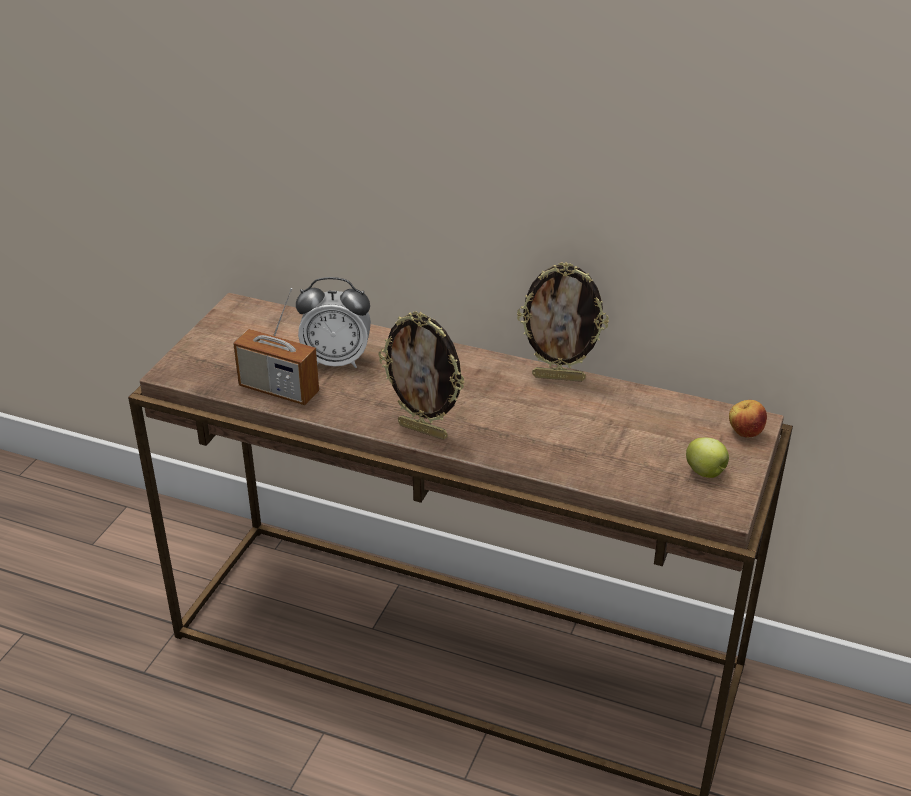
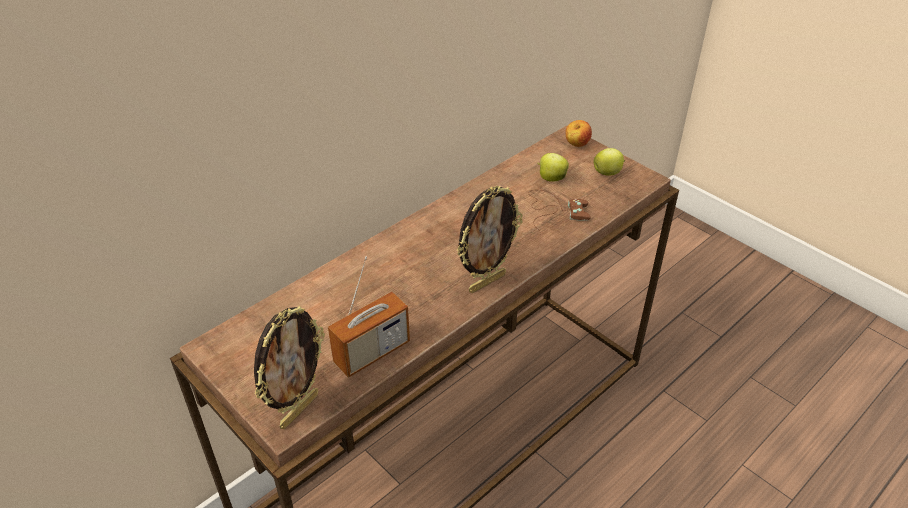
camera: 65 degrees left, 5 degrees up
alarm clock [296,277,371,368] -> none
picture frame [517,262,609,382] -> picture frame moved to [254,306,325,429]
none -> brown game controller [529,190,591,231]
none -> apple [537,153,569,182]

